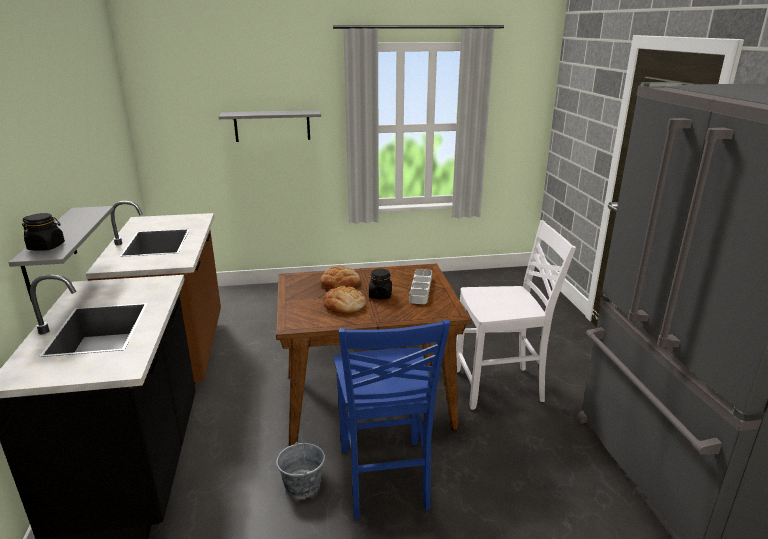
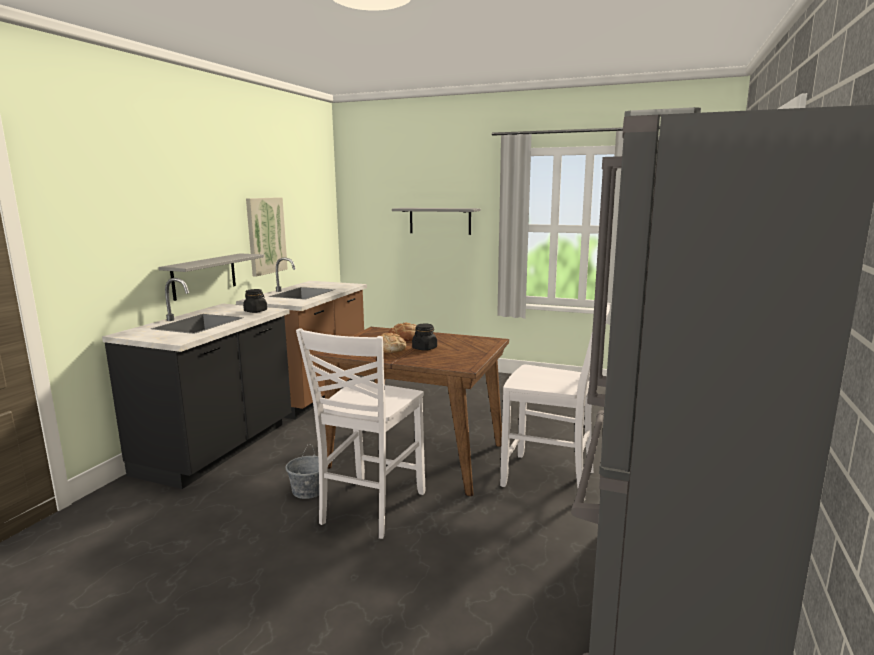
camera: 30 degrees right, 10 degrees down
black jar [22,213,65,251] -> black jar moved to [243,289,267,313]
blue chair [334,320,450,519] -> white chair [296,328,425,539]
grey tray [409,269,432,304] -> none
none -> picture [246,197,288,277]

